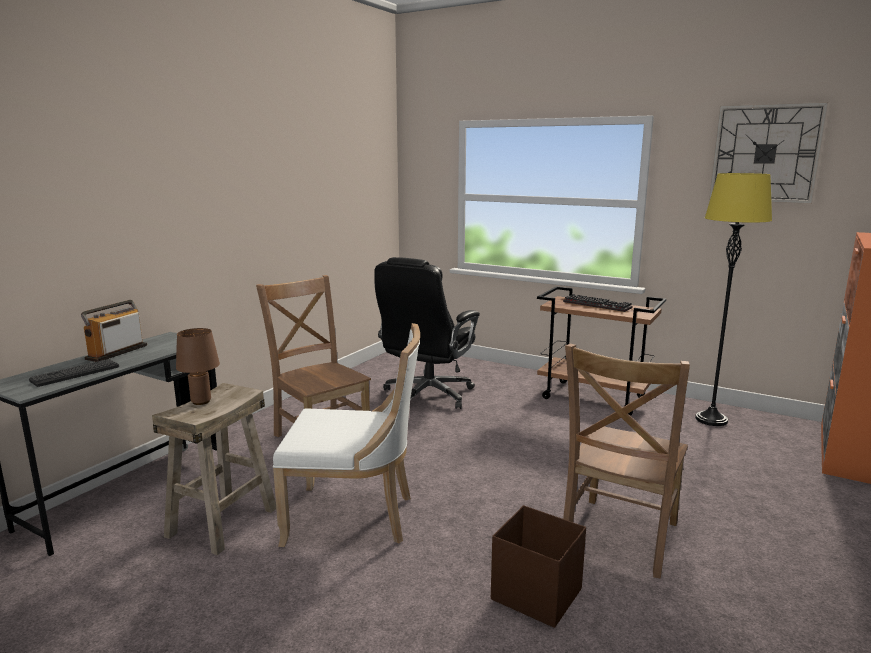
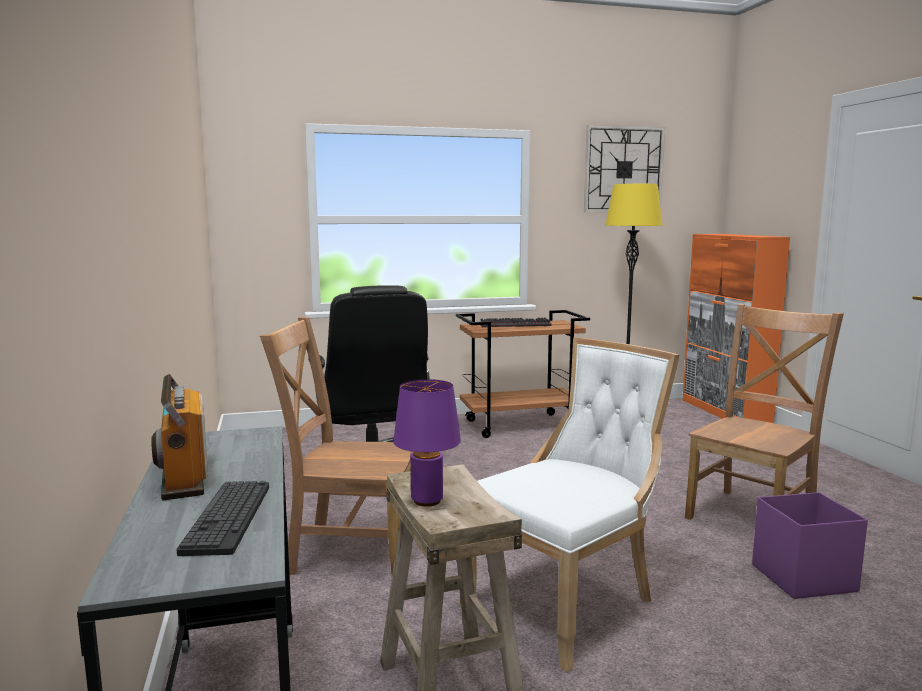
camera: 45 degrees left, 5 degrees down
brown table lamp [176,328,220,405] -> purple table lamp [393,379,461,507]
brown storage box [491,505,586,628] -> purple storage box [752,492,868,599]
brown chair [563,344,690,578] -> brown chair turned 120 degrees counterclockwise [685,304,844,520]

